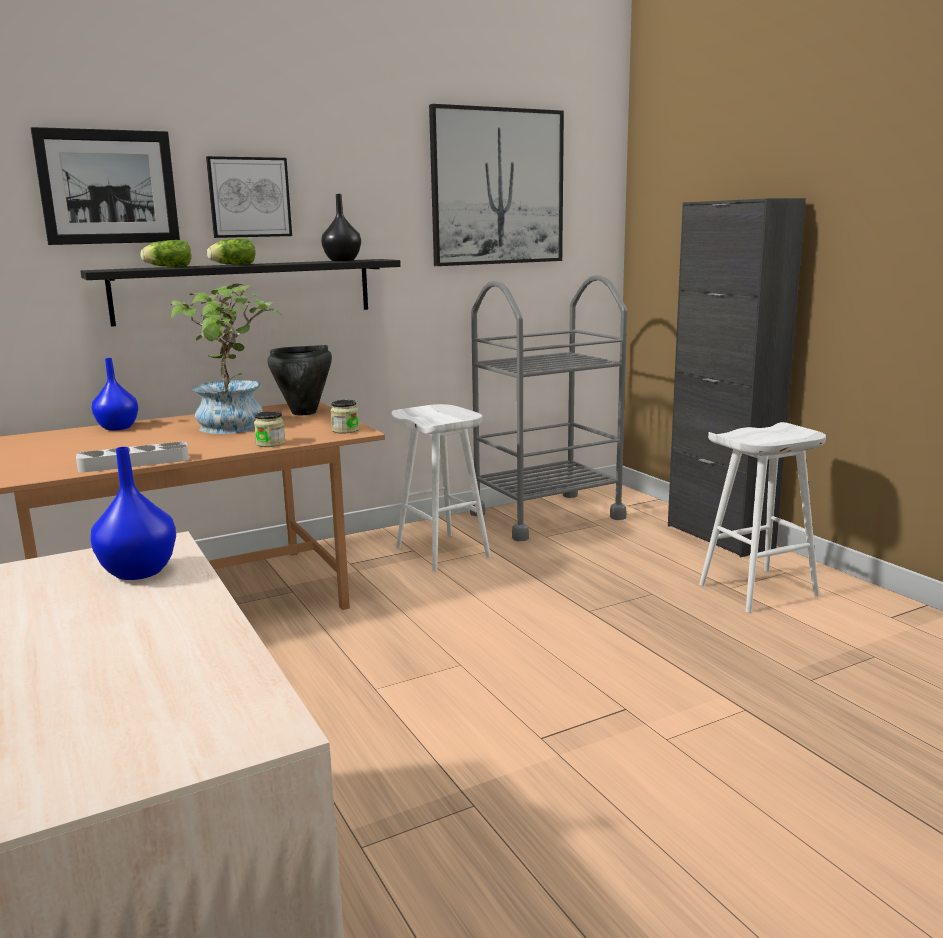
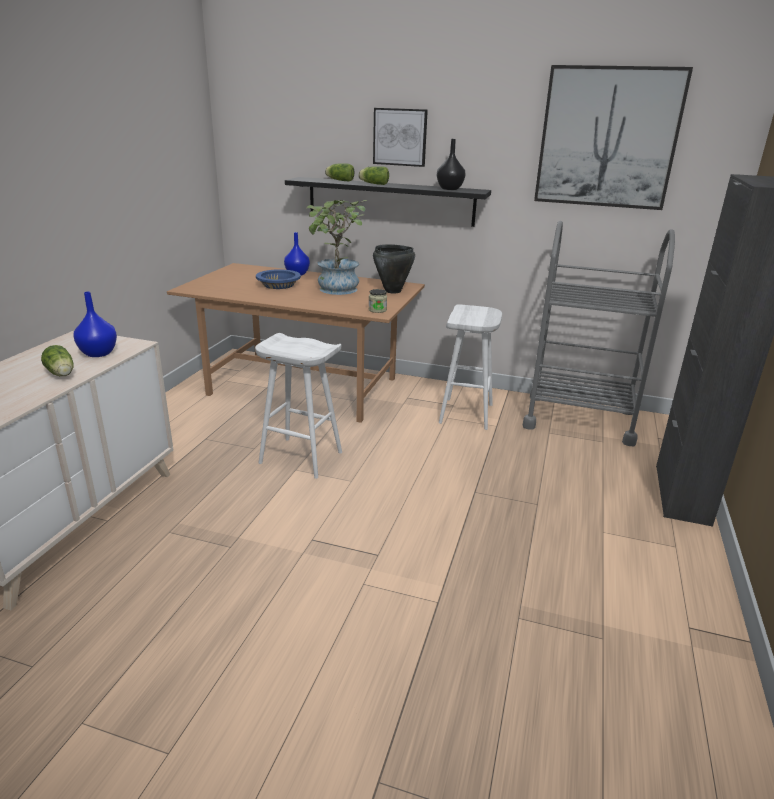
camera: 45 degrees right, 10 degrees up
picture [31,127,180,245] -> none
grey tray [76,442,189,472] -> none
jar [254,411,285,447] -> none
white stool [699,422,826,613] -> white stool moved to [255,333,342,479]
none -> lettuce [41,345,74,376]
none -> blue bowl [256,269,301,289]

